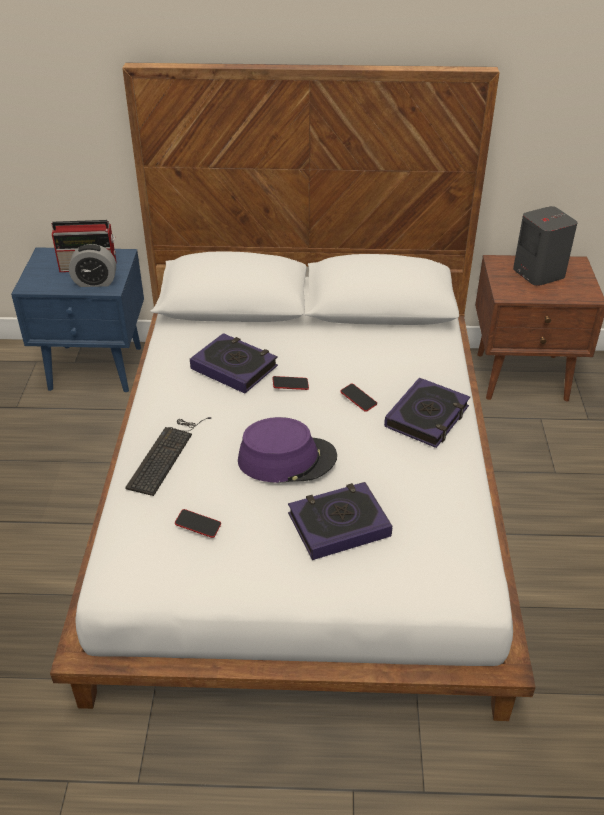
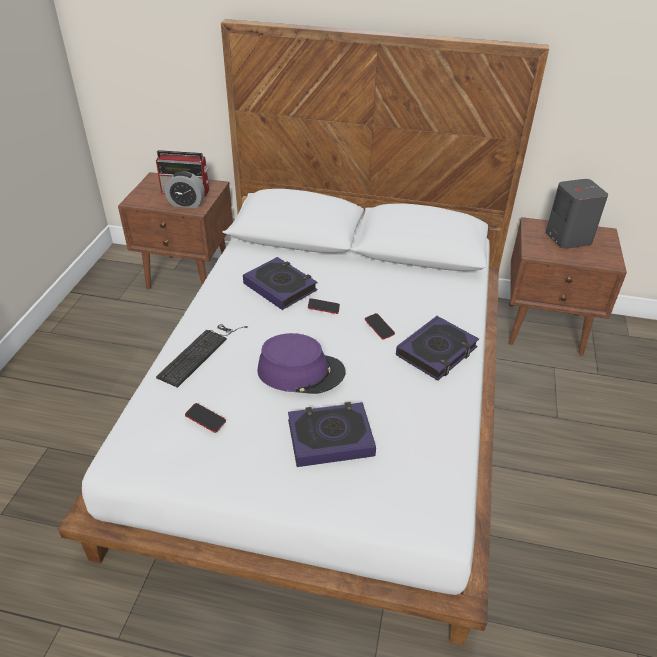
camera: 10 degrees right, 0 degrees up
blue nightstand [11,247,144,392] -> brown nightstand [118,172,233,290]

